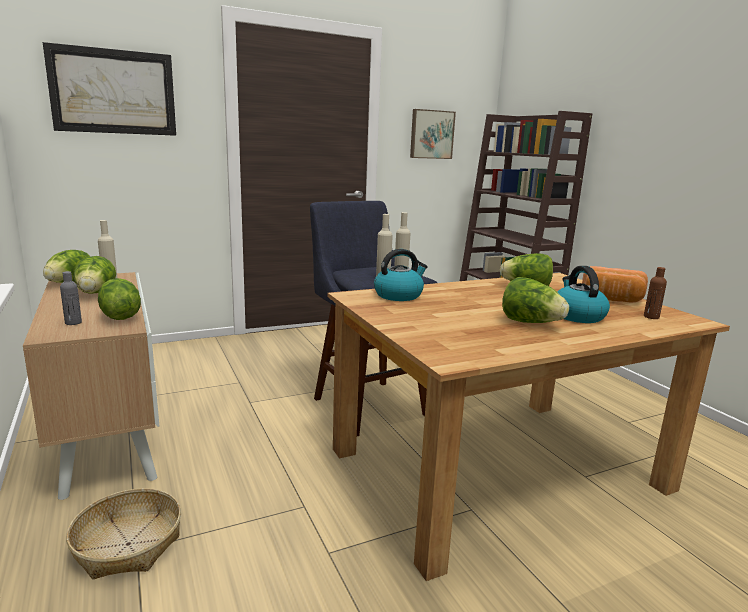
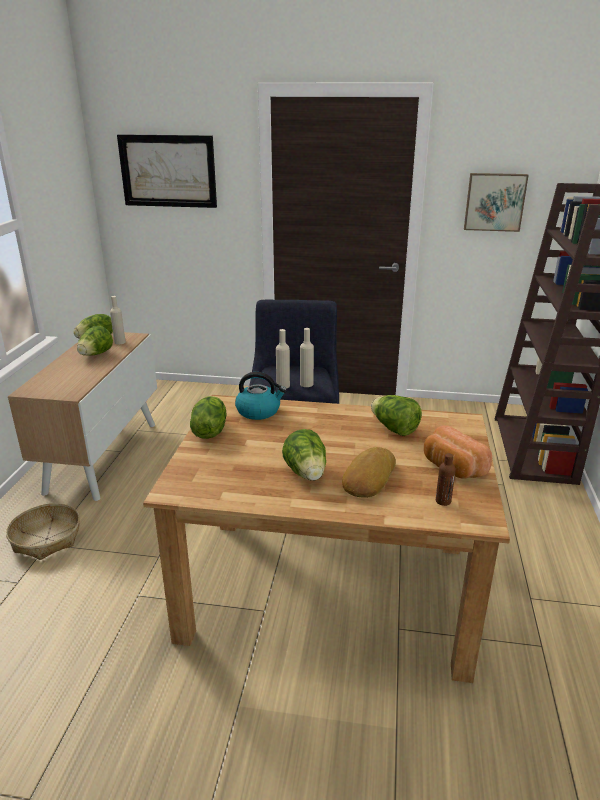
camera: 35 degrees right, 10 degrees up
grey bottle [60,271,82,325] -> none
lettuce [98,278,141,320] -> lettuce moved to [190,396,227,439]
kettle [557,266,610,323] -> bread [342,447,396,498]

